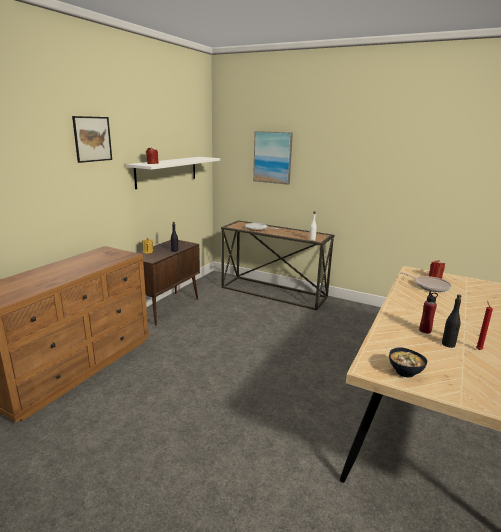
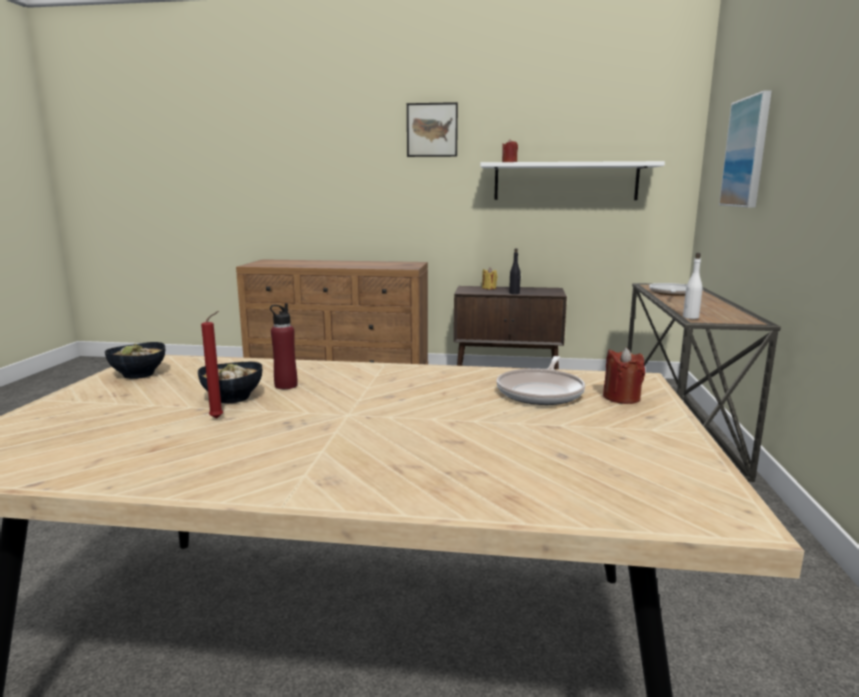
camera: 70 degrees right, 5 degrees down
black bottle [442,294,461,348] -> bowl [198,362,262,403]

